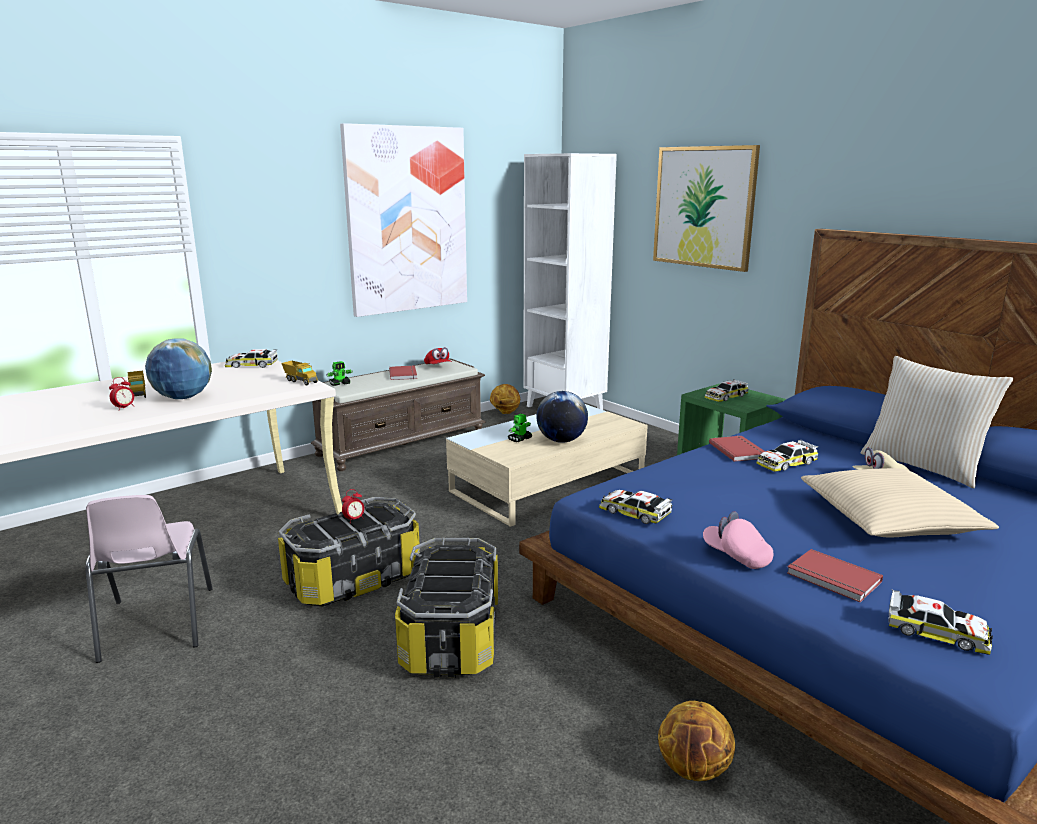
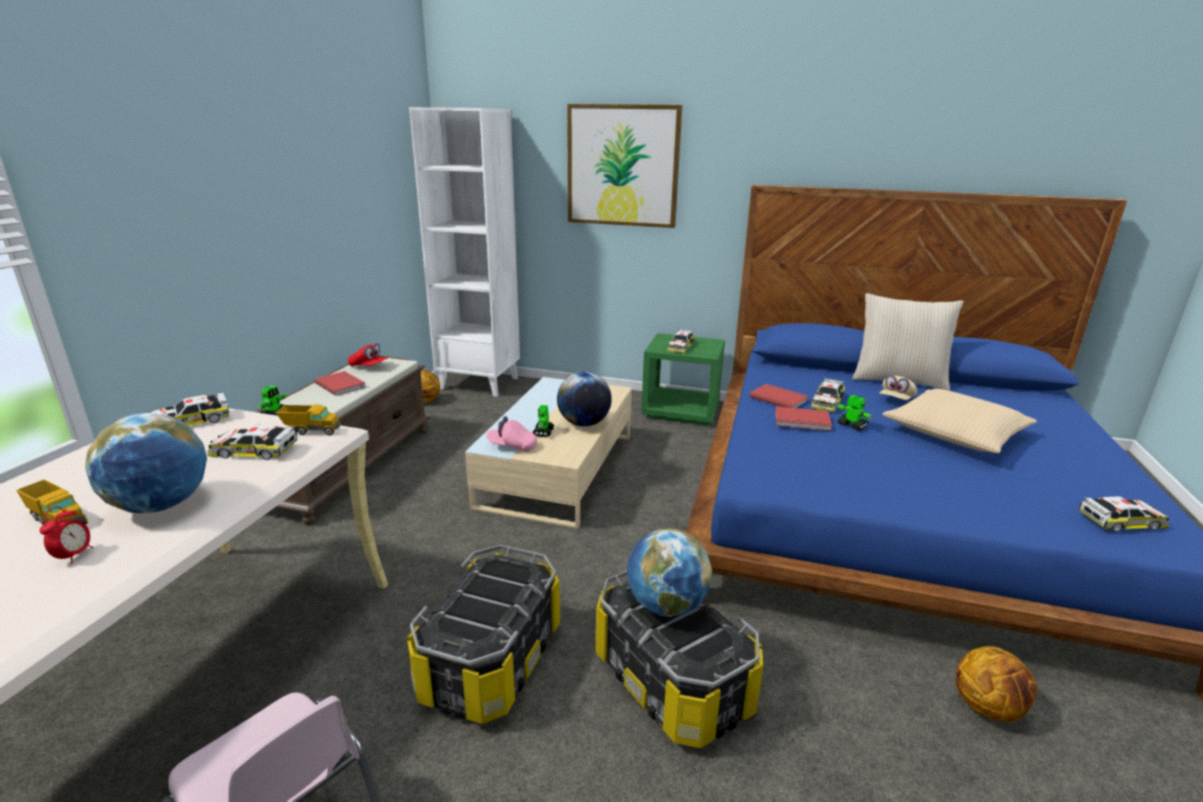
camera: 35 degrees left, 5 degrees up
picture [340,123,467,317] -> none
alarm clock [342,489,365,522] -> none
toy car [599,490,672,524] -> toy car moved to [207,425,297,460]
pink cap [703,511,773,569] -> pink cap moved to [487,416,537,452]
red book [787,549,883,602] -> red book moved to [775,406,832,431]
none -> globe [627,528,712,617]
none -> toy robot [837,395,873,431]

